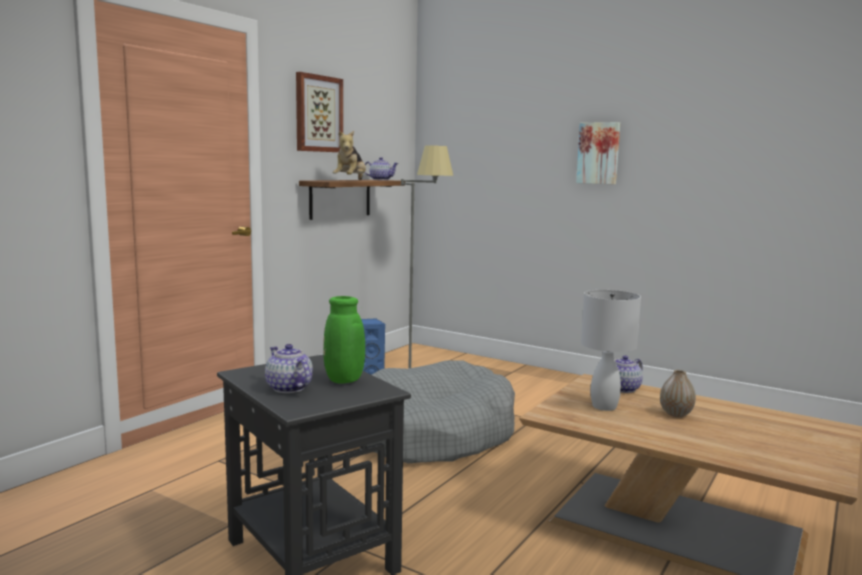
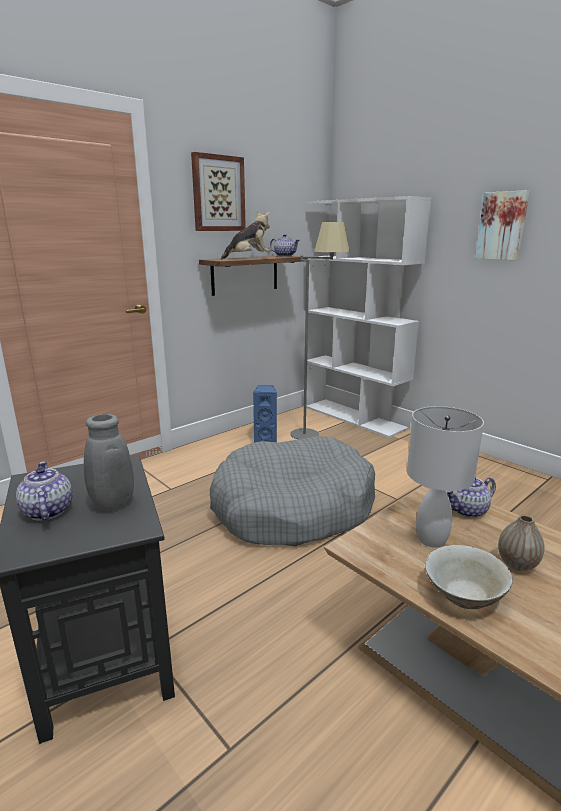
camera: 15 degrees right, 10 degrees up
green vase [323,296,365,383] -> grey vase [81,414,134,510]
plush toy [333,131,366,180] -> plush toy turned 150 degrees counterclockwise [221,211,270,260]
none -> white bookcase [306,196,431,438]
none -> beige bowl [425,545,513,609]

